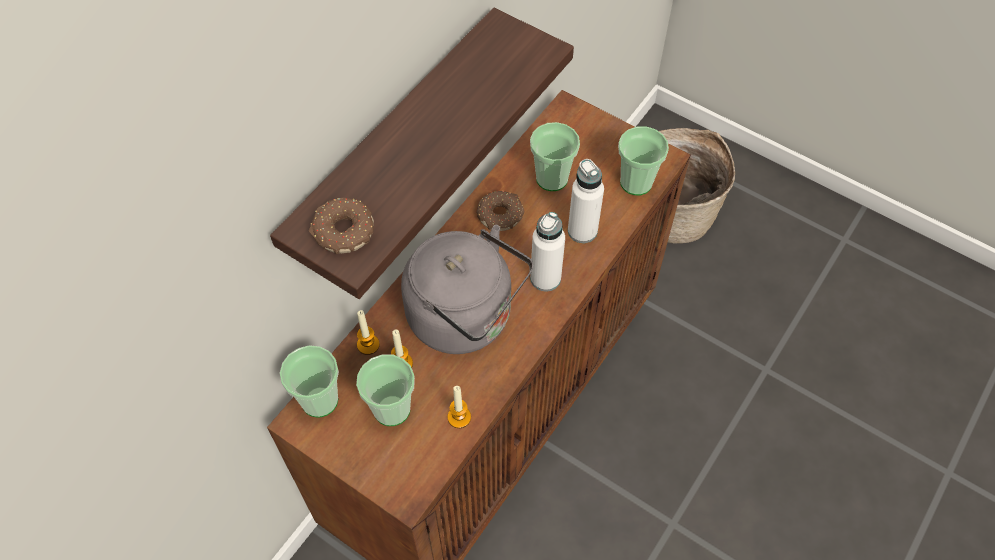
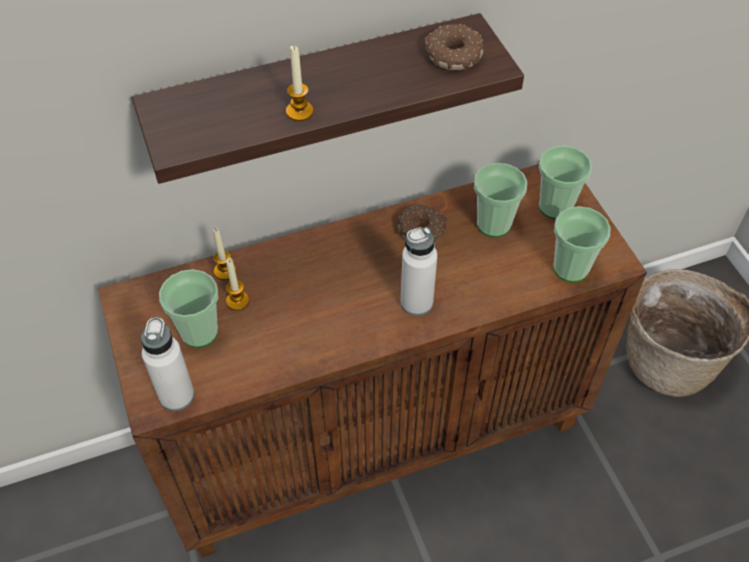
camera: 35 degrees right, 5 degrees down
cup [280,345,339,418] -> cup moved to [539,146,592,219]
donut [309,198,374,254] -> donut moved to [425,24,485,70]
grey kettle [401,225,533,354] -> none
candle [447,386,471,428] -> candle moved to [286,46,314,121]
white bottle [568,159,604,243] -> white bottle moved to [141,317,194,411]

